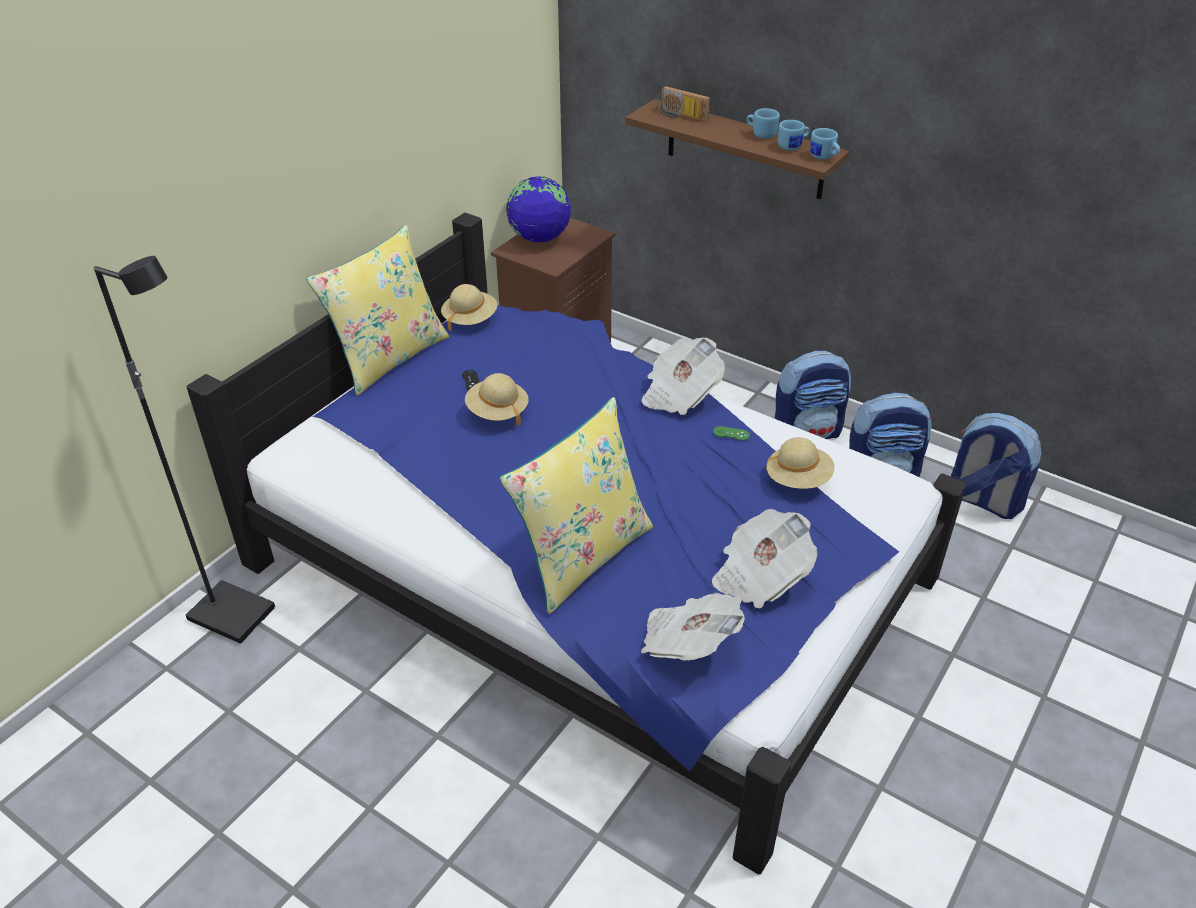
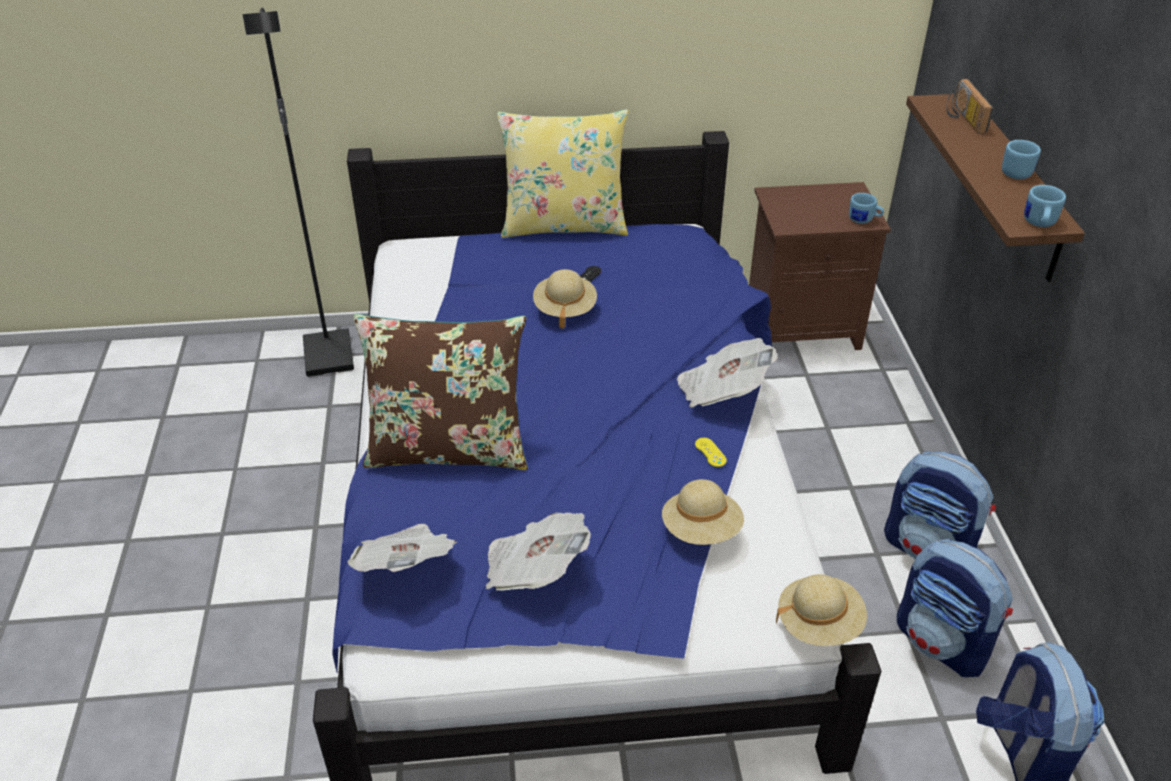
camera: 50 degrees right, 0 degrees up
beige hat [441,284,497,332] -> beige hat moved to [776,574,867,646]
yellow pillow [500,397,653,614] -> brown pillow [354,314,528,470]
globe [506,176,571,243] -> none
green game controller [713,426,750,441] -> yellow game controller [695,438,727,467]
blue mug [778,120,810,151] -> blue mug moved to [849,193,884,224]

